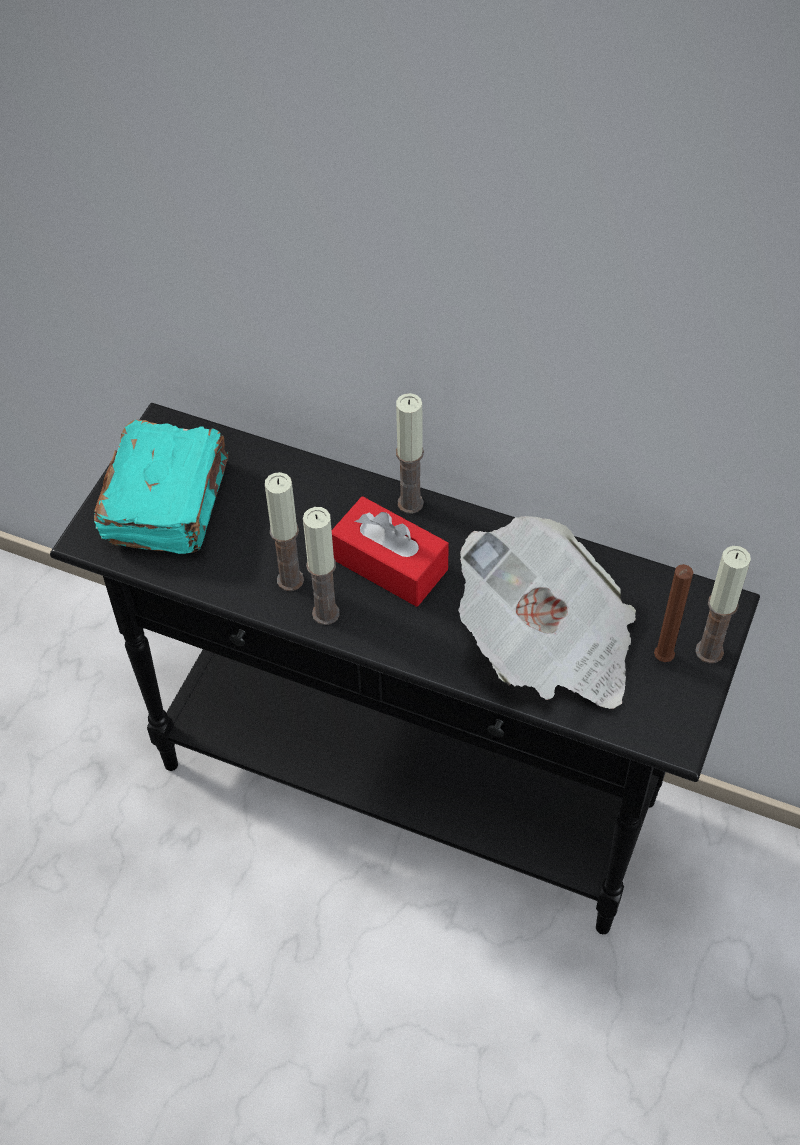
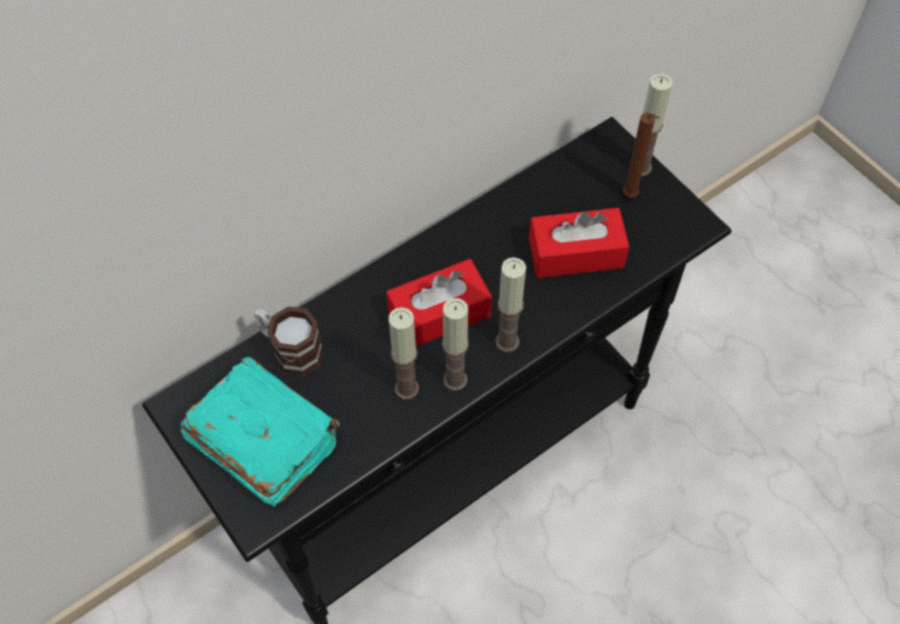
camera: 60 degrees left, 5 degrees up
candle [396,393,424,514] -> candle moved to [495,257,526,352]
newspaper [458,516,636,709] -> red tissue box [529,208,629,278]
none -> mug [254,306,324,376]

